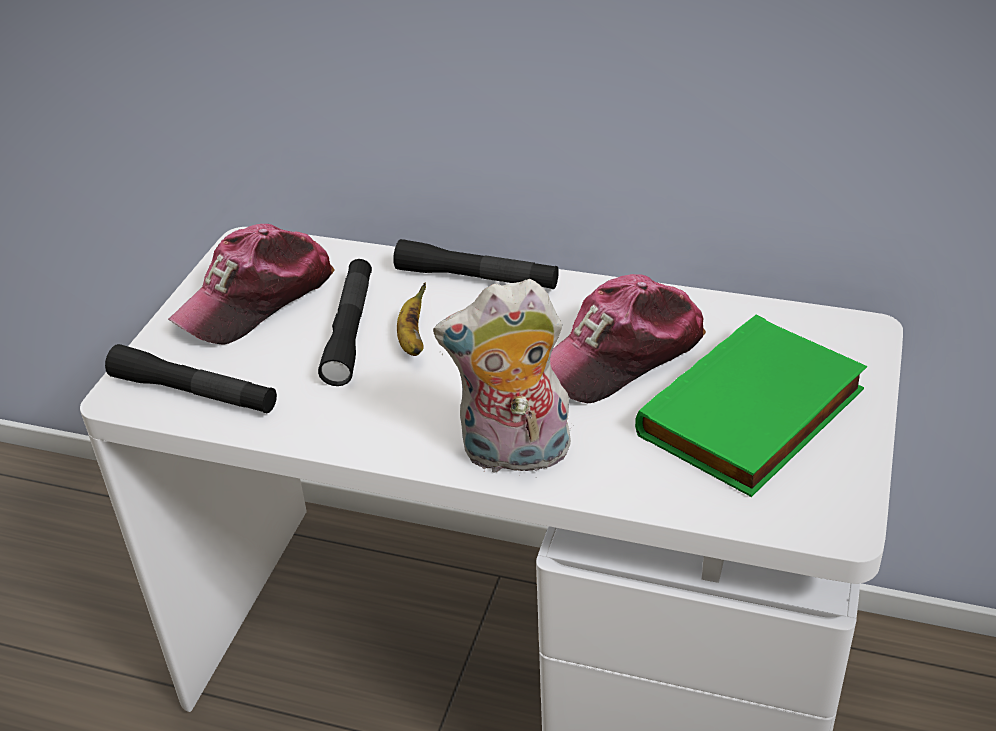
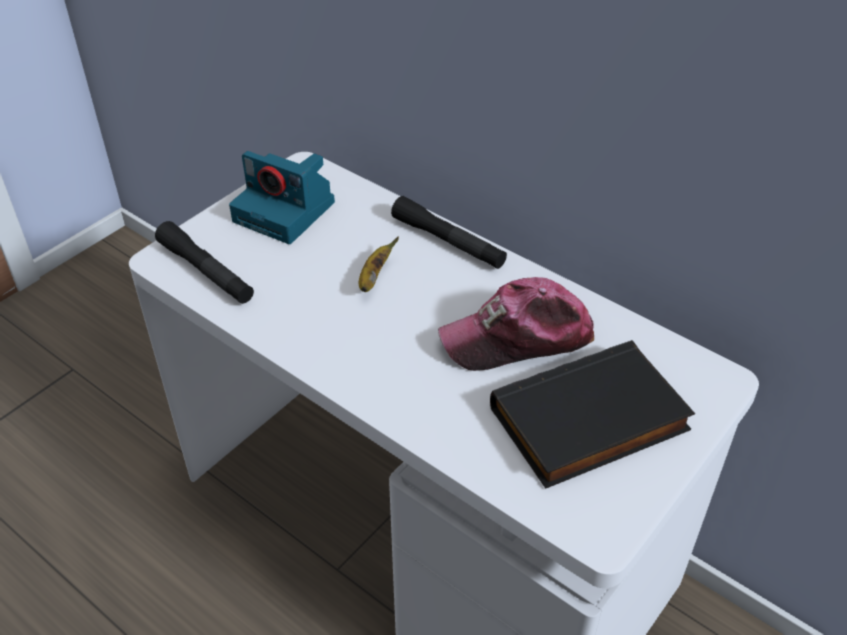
camera: 20 degrees right, 5 degrees up
cap [168,224,335,345] -> camera [229,151,335,244]
black flashlight [318,259,372,386] -> none
plush toy [433,279,574,472] -> none
green book [635,315,868,497] -> black book [490,340,695,489]

